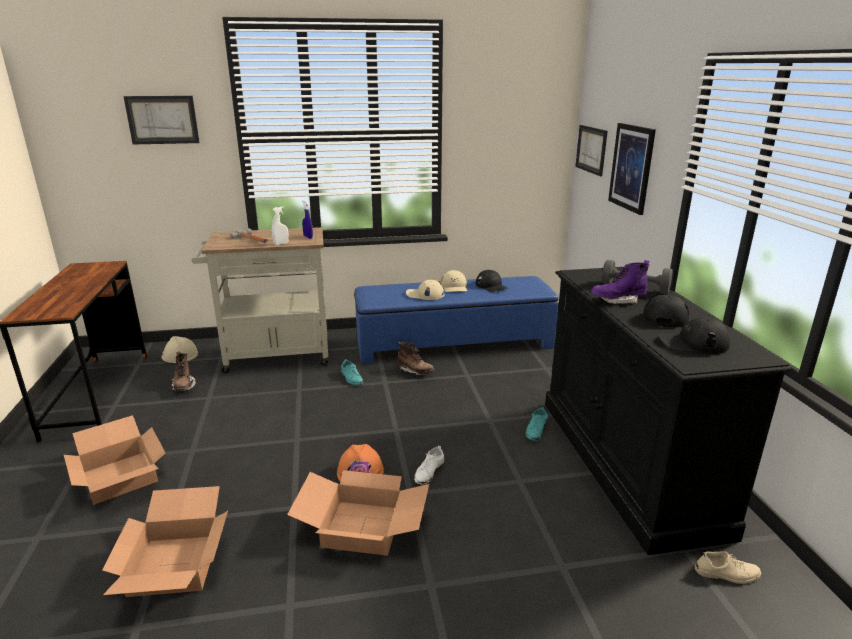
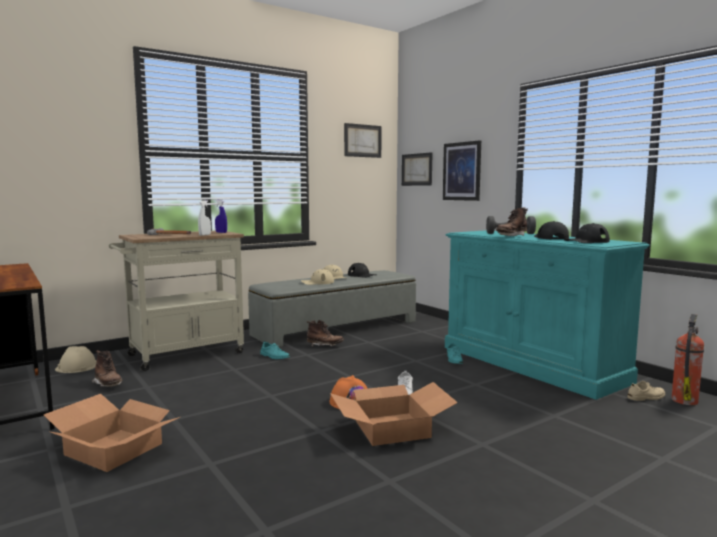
camera: 25 degrees left, 15 degrees down
cardboard box [102,486,228,597] -> none
picture [123,96,200,144] -> picture moved to [344,123,381,158]
blue bench [354,276,559,364] -> grey bench [248,270,416,347]
black cabinet [545,267,792,555] -> turquoise cabinet [445,230,649,400]
purple boot [591,260,650,304] -> brown boot [496,207,528,236]
none -> fire extinguisher [671,314,704,405]

